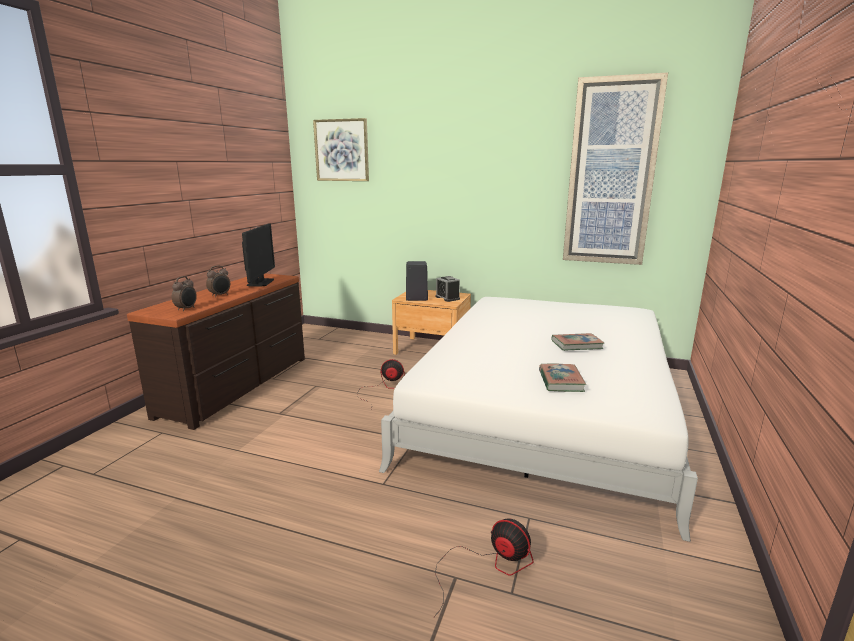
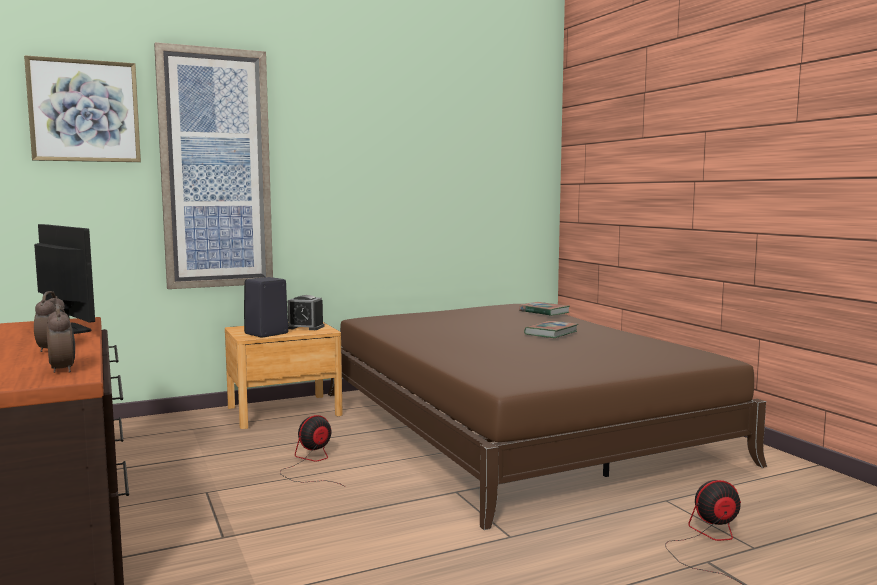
camera: 45 degrees left, 10 degrees down
white bed [379,297,698,542] -> brown bed [328,304,767,530]
book [539,364,586,392] -> book moved to [519,302,570,316]
picture [563,72,668,265] -> picture moved to [154,42,273,289]

